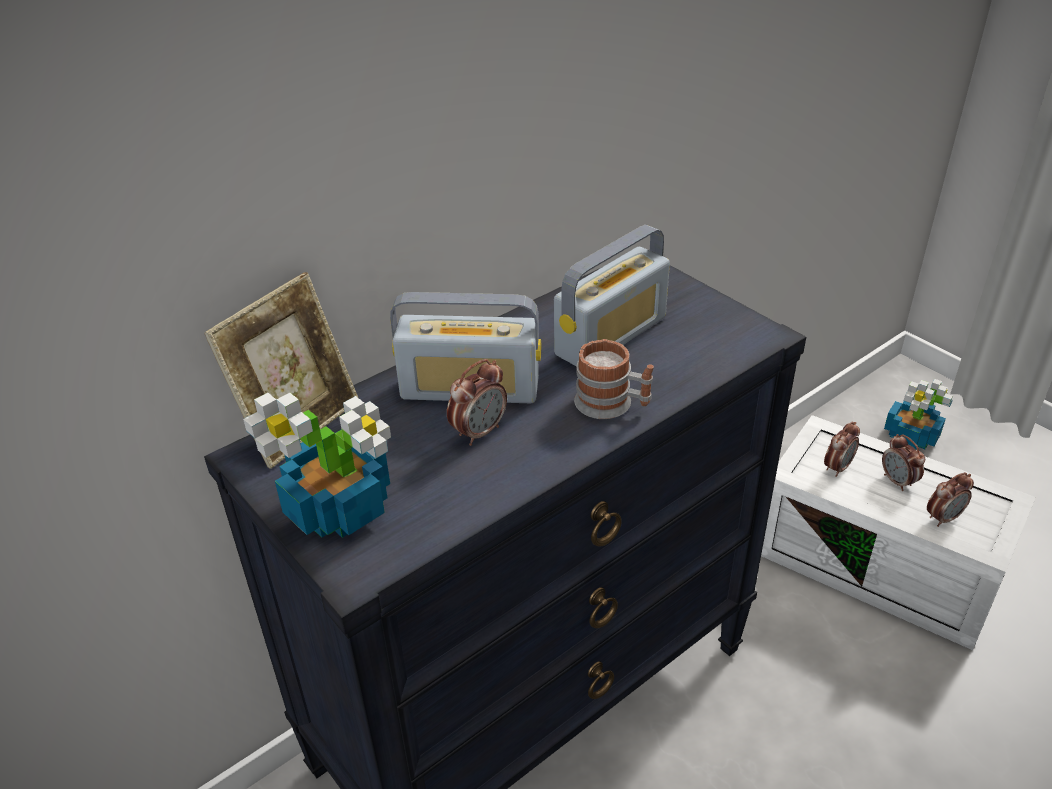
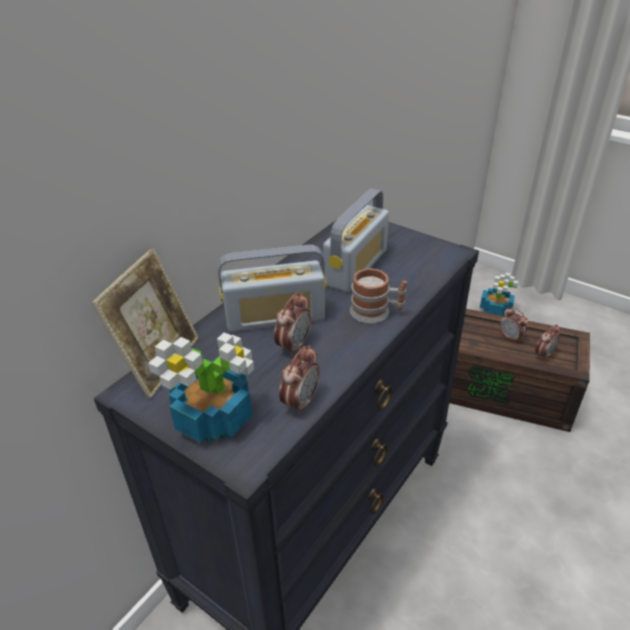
camera: 15 degrees left, 0 degrees up
white storage box [761,415,1036,650] -> brown storage box [449,309,590,432]
alarm clock [824,422,860,477] -> alarm clock moved to [279,345,320,415]

